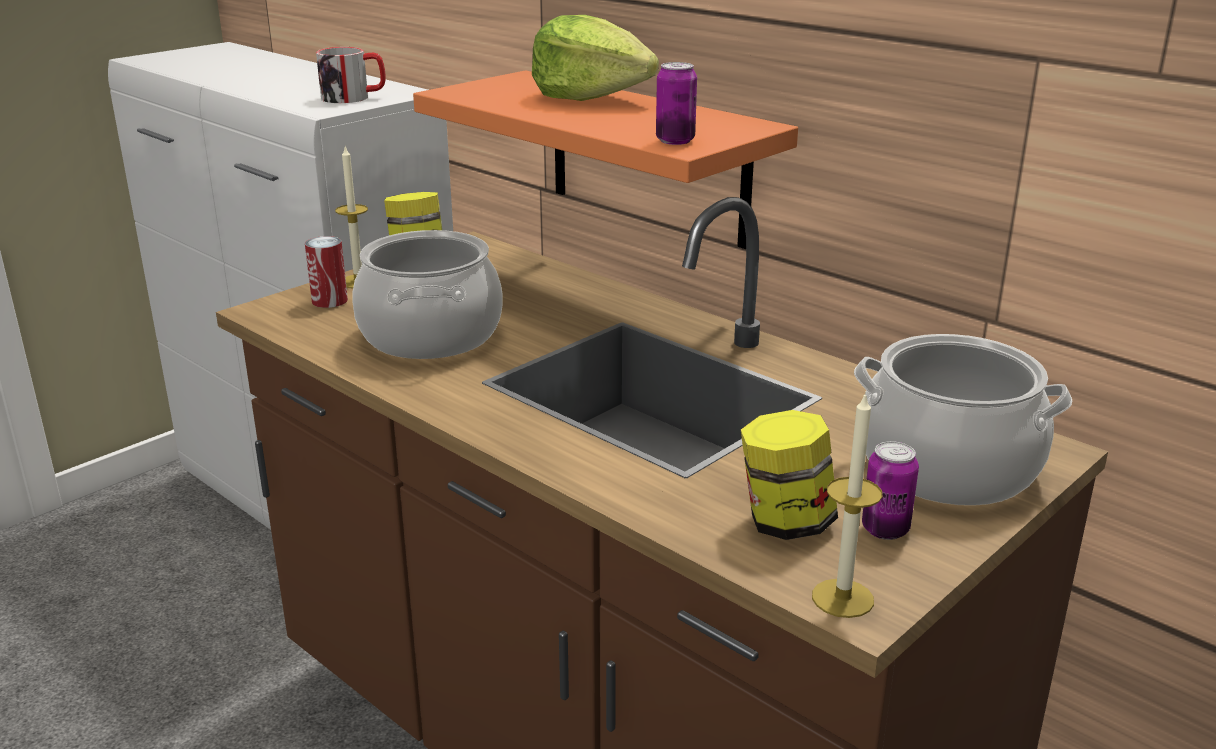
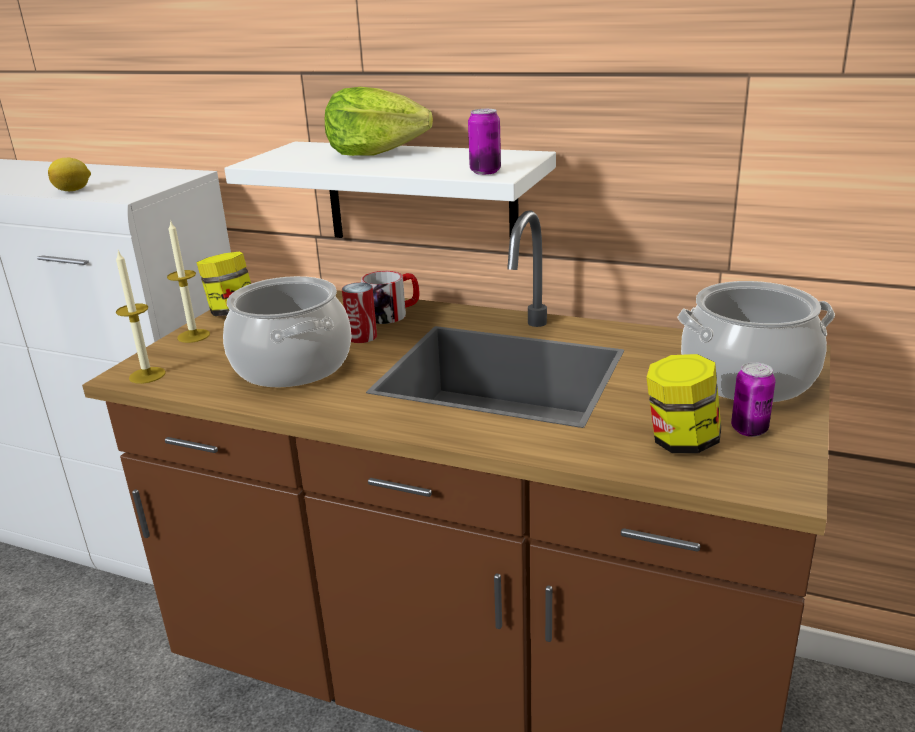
camera: 20 degrees left, 0 degrees up
can [305,236,348,308] -> can moved to [342,282,377,343]
mug [316,47,386,103] -> mug moved to [361,271,419,324]
orange shelf [413,70,798,249] -> white shelf [224,142,556,238]
candle [812,392,883,618] -> candle moved to [116,251,166,384]
none -> lemon [48,158,91,191]

